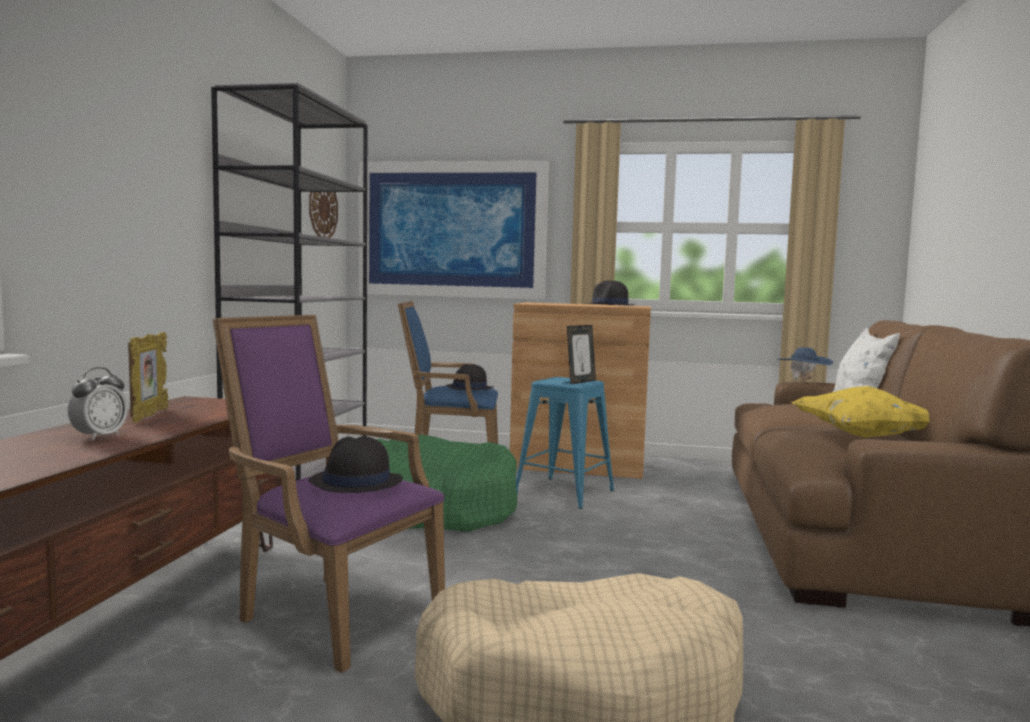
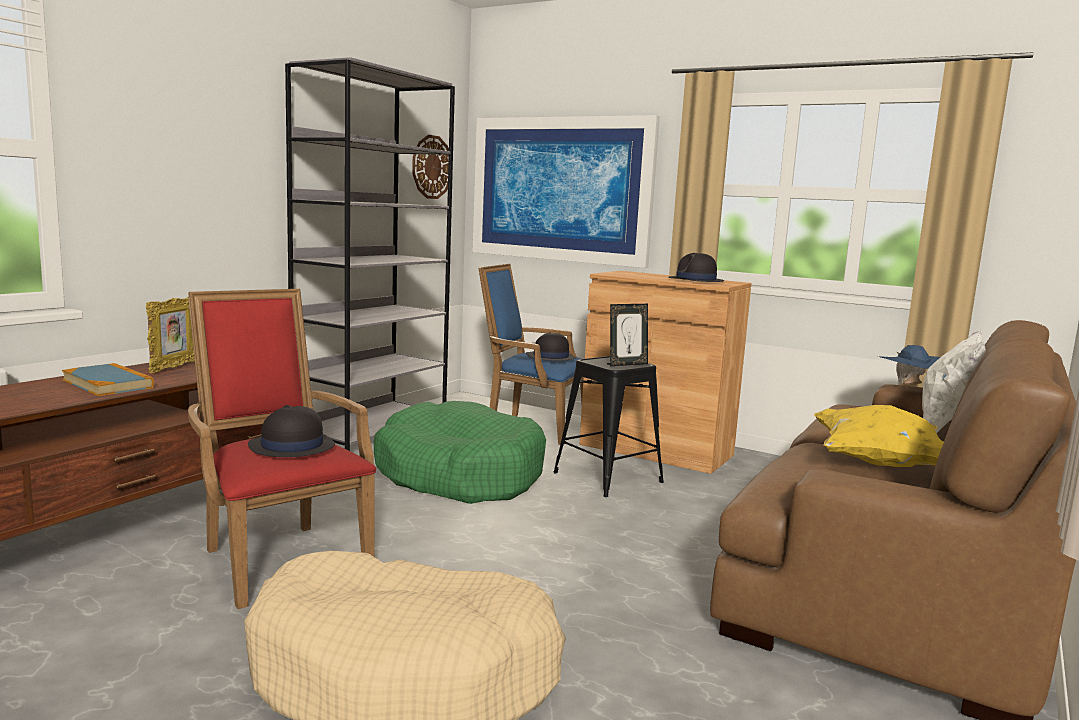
camera: 20 degrees right, 5 degrees up
alarm clock [68,367,128,441] -> book [62,363,154,396]
purple armchair [213,315,445,673] -> red armchair [188,289,376,609]
blue stool [516,377,614,509] -> black stool [553,356,664,497]

